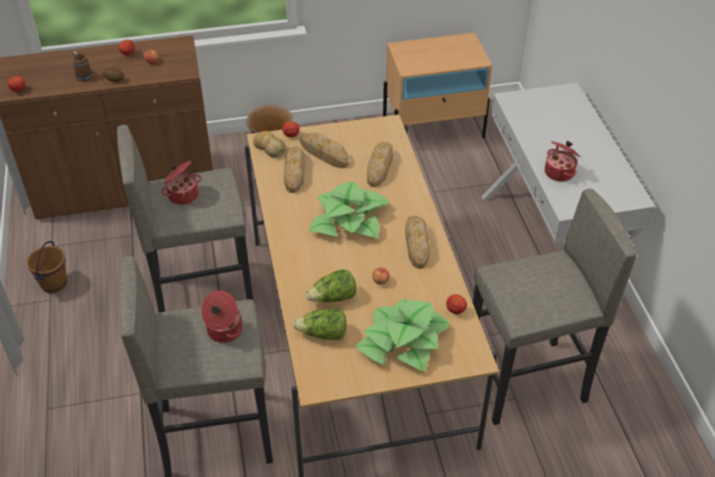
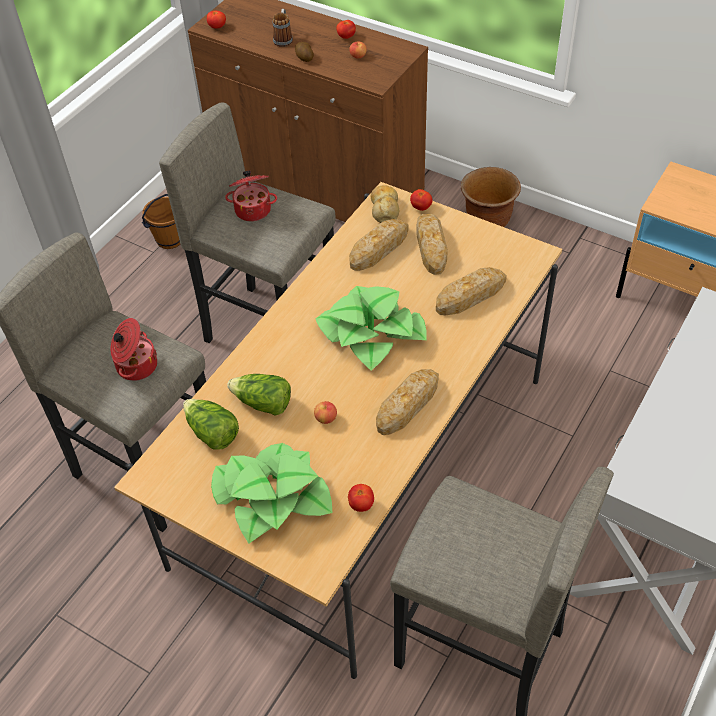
camera: 45 degrees right, 5 degrees up
cooking pot [545,141,581,182] -> none

